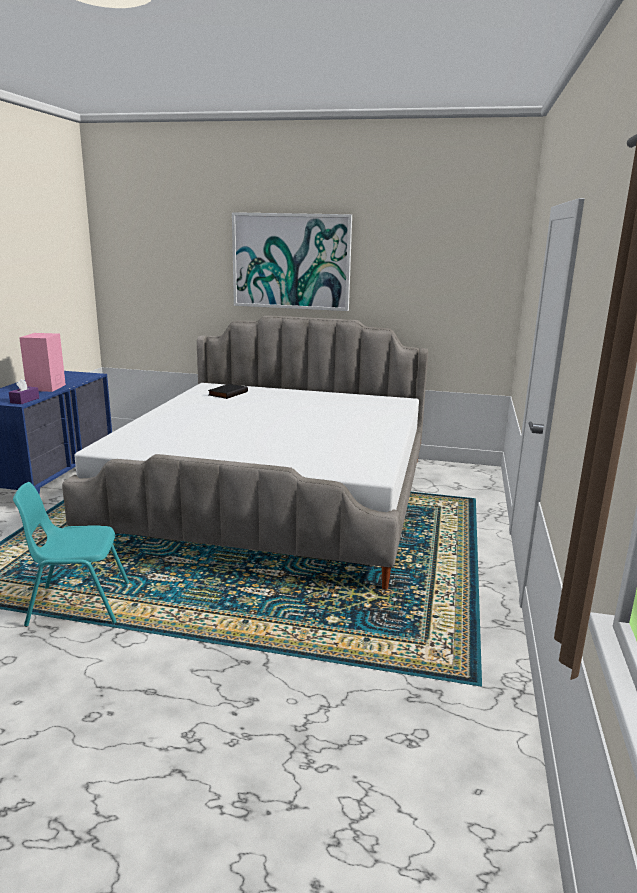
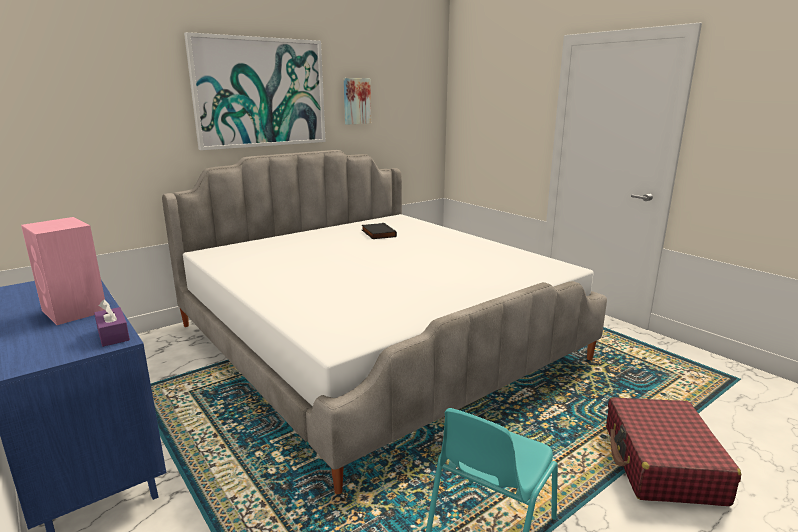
camera: 50 degrees left, 0 degrees up
black book [208,384,248,399] -> black book moved to [362,223,397,239]
none -> picture [344,78,371,125]
none -> red suitcase [606,397,741,506]

